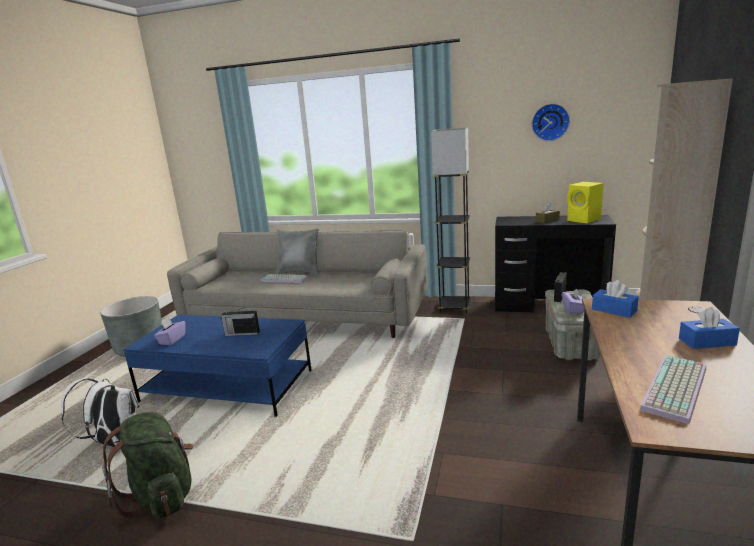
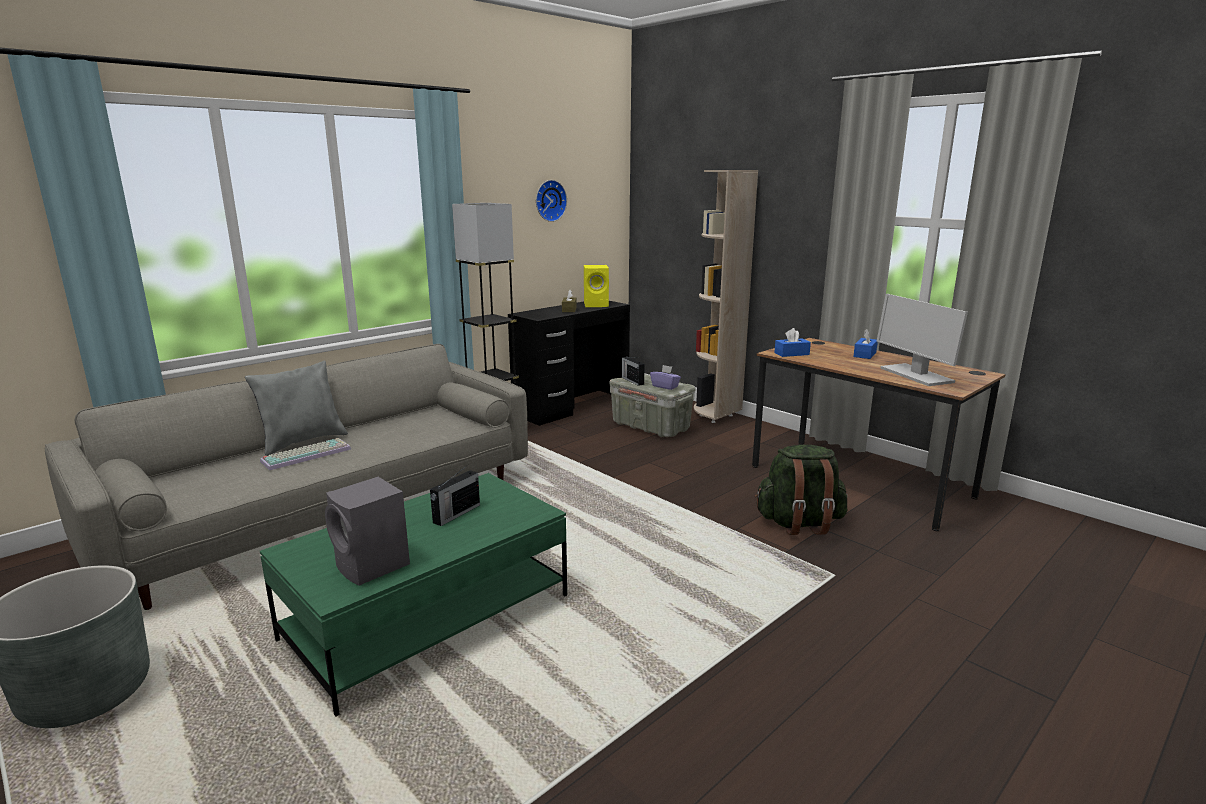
camera: 60 degrees left, 0 degrees up
white backpack [61,378,139,447] -> none
green backpack [102,412,194,519] -> green backpack moved to [755,445,847,535]
blue coffee table [123,315,312,417] -> green coffee table [260,473,567,717]
purple tissue box [154,317,186,345] -> grey speaker [325,477,410,586]
keyboard [640,356,706,424] -> monitor [877,294,968,386]

